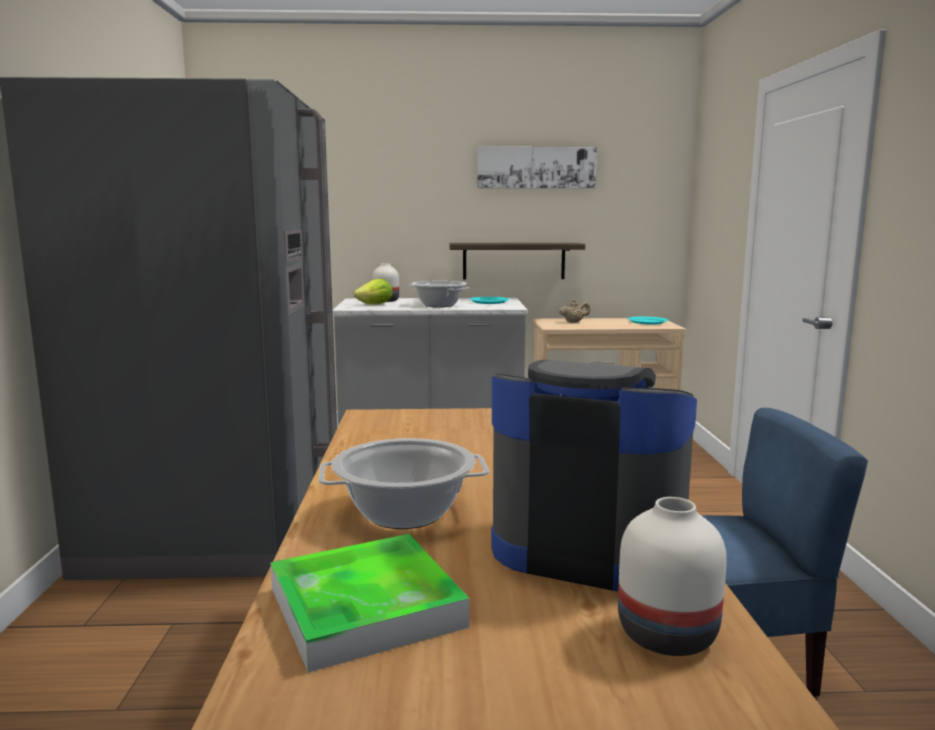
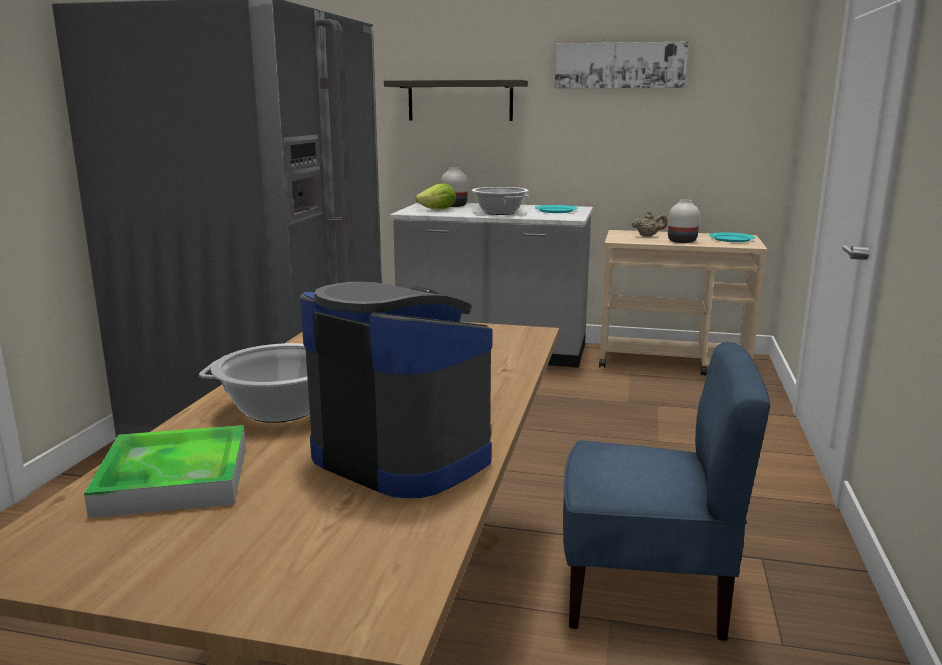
camera: 15 degrees right, 5 degrees up
shelf [449,243,585,280] -> shelf moved to [384,80,528,121]
white vase [618,497,727,656] -> white vase moved to [668,199,700,243]

